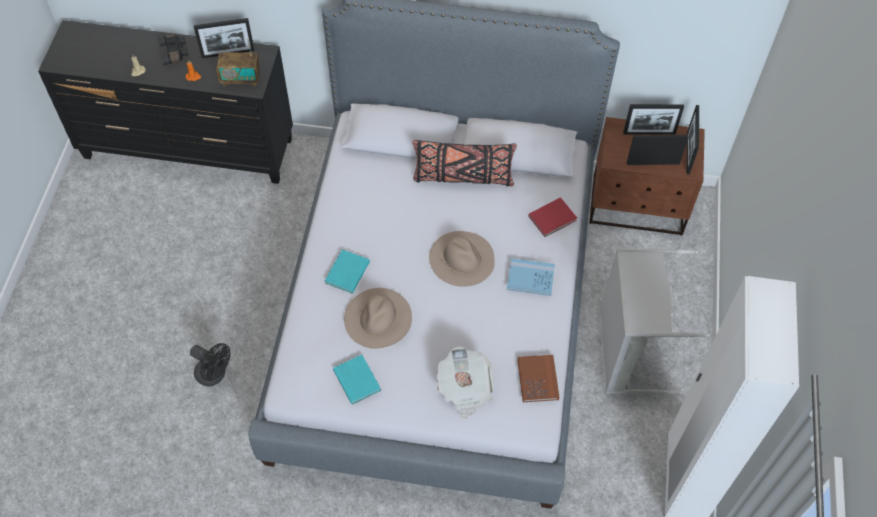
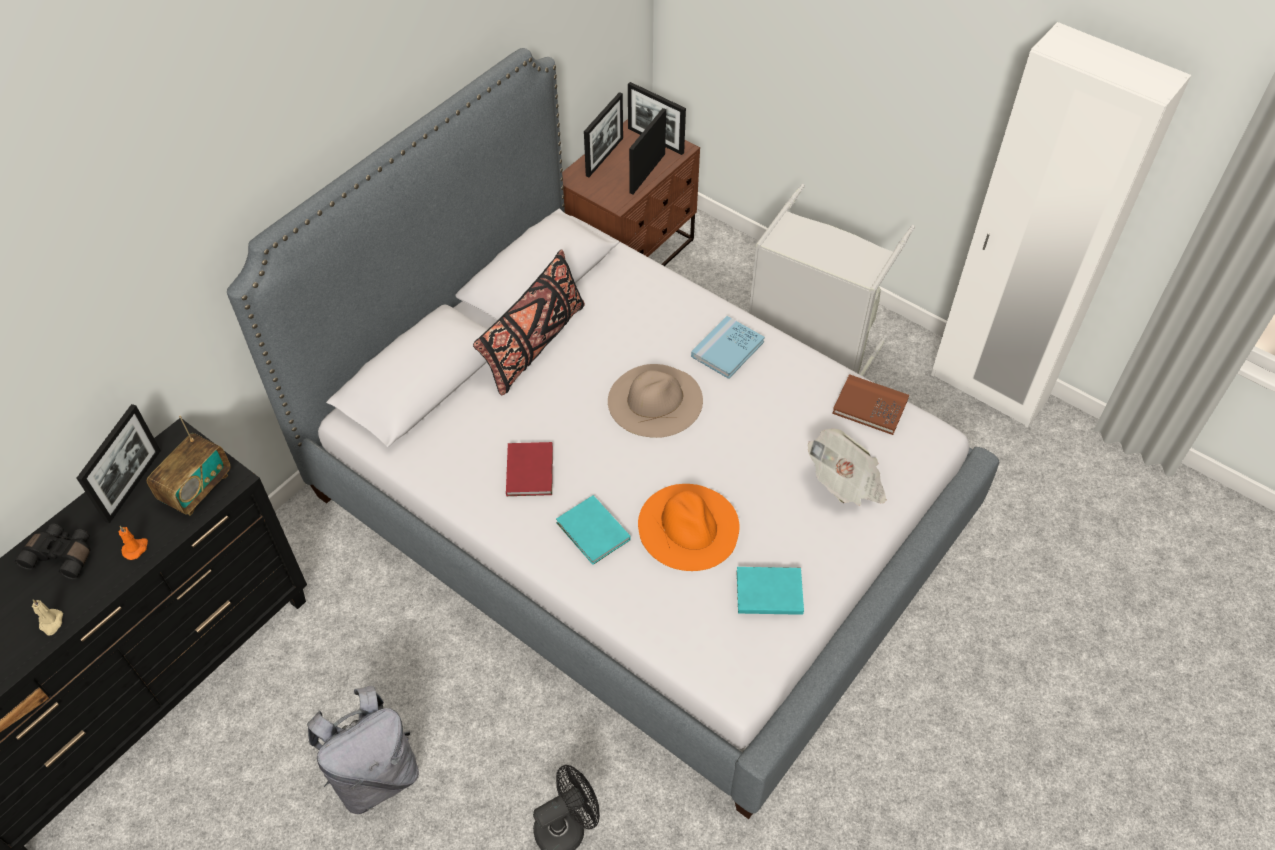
camera: 60 degrees left, 5 degrees down
beige hat [344,288,412,349] -> orange hat [638,484,740,571]
red book [528,197,577,237] -> red book moved to [506,442,553,496]
none -> grey backpack [307,686,419,814]

